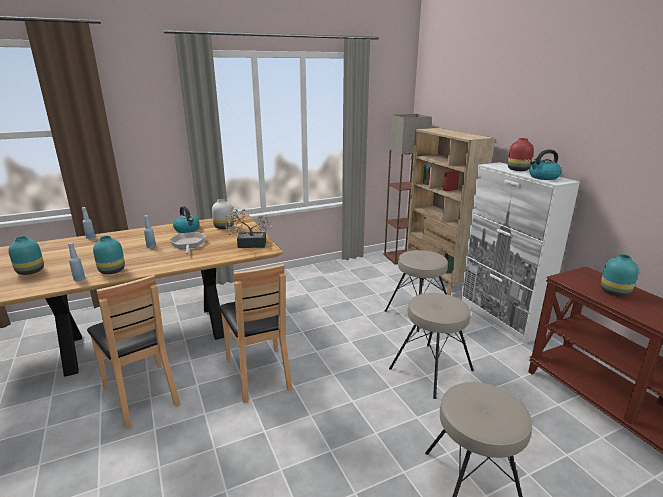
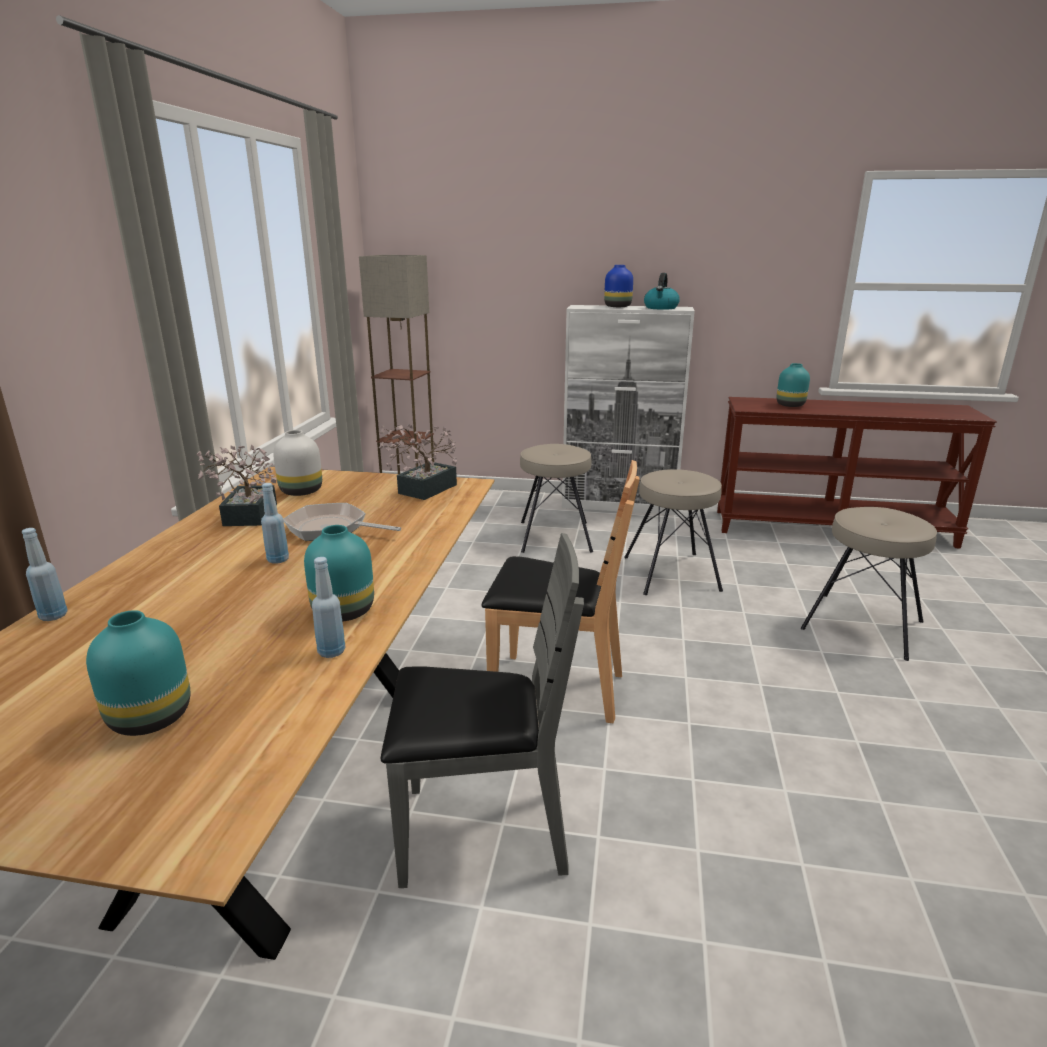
camera: 55 degrees left, 0 degrees up
brown chair [87,275,180,428] -> grey chair [381,533,584,888]
kettle [173,206,200,233] -> potted plant [197,445,277,526]
beige bookcase [407,128,495,295] -> none
red vase [508,138,534,171] -> blue vase [604,265,633,307]

